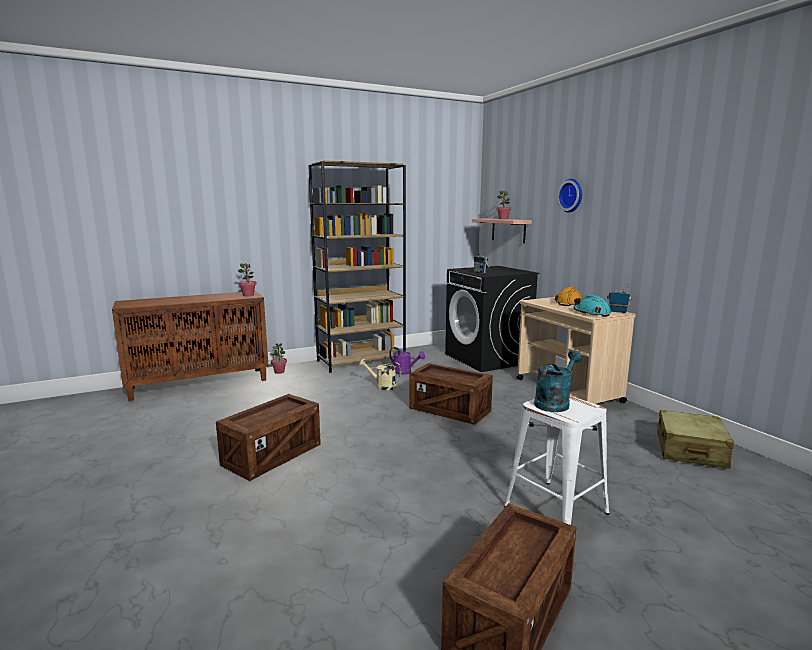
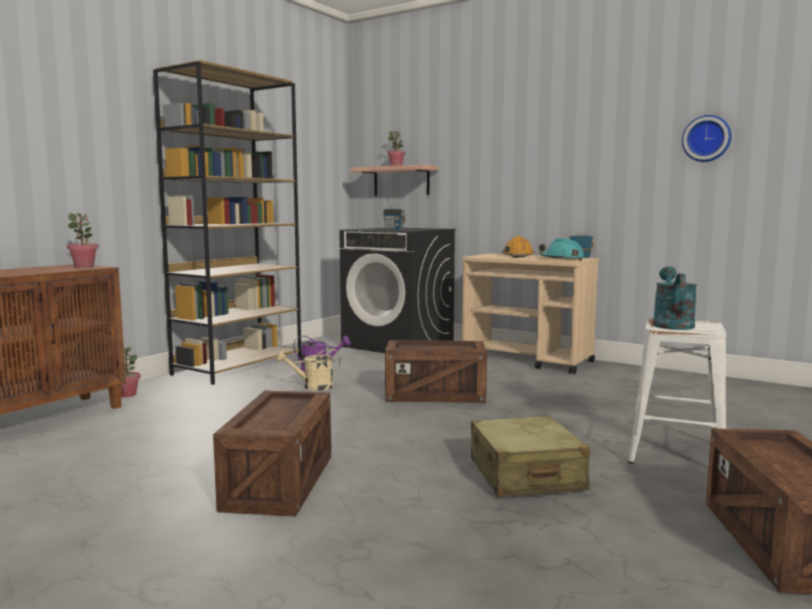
camera: 30 degrees left, 5 degrees down
wall clock [557,179,582,212] -> wall clock moved to [682,115,732,162]
beige suitcase [657,410,734,469] -> beige suitcase moved to [471,416,590,497]

